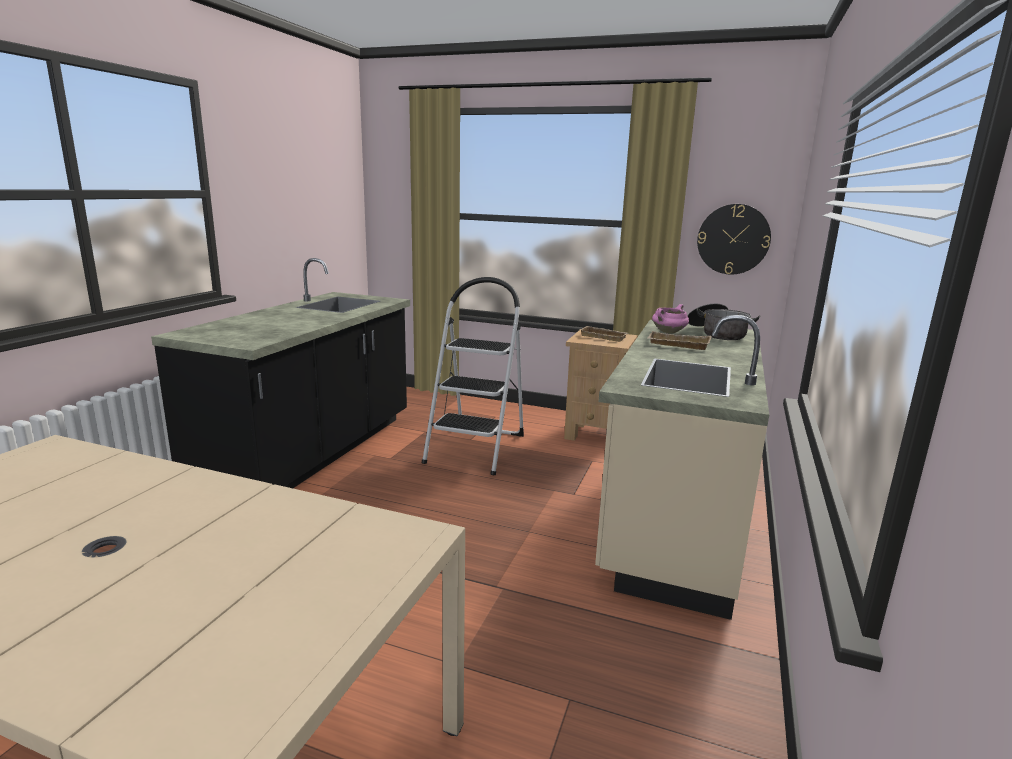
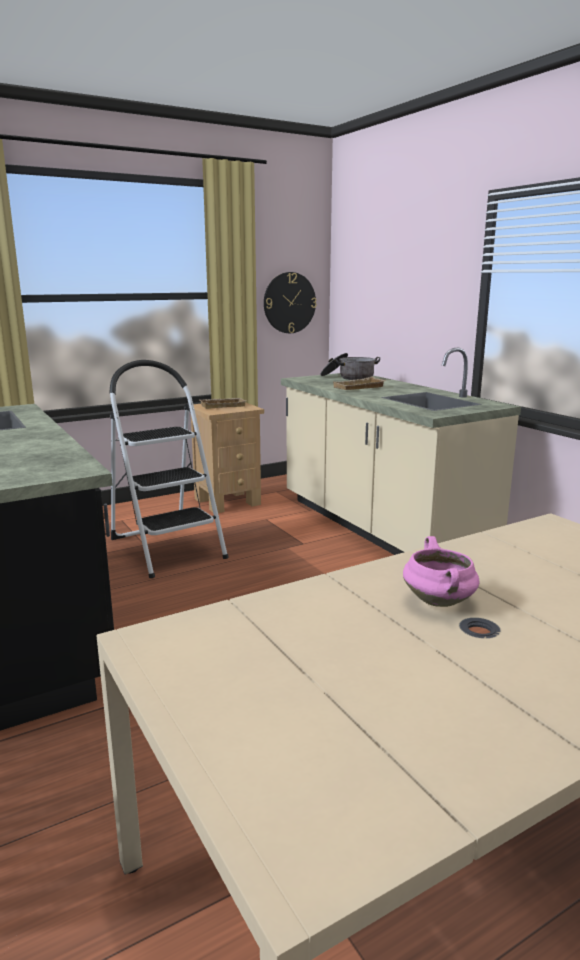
camera: 50 degrees left, 0 degrees up
pink cooking pot [652,304,689,334] -> pink cooking pot moved to [403,536,479,607]

